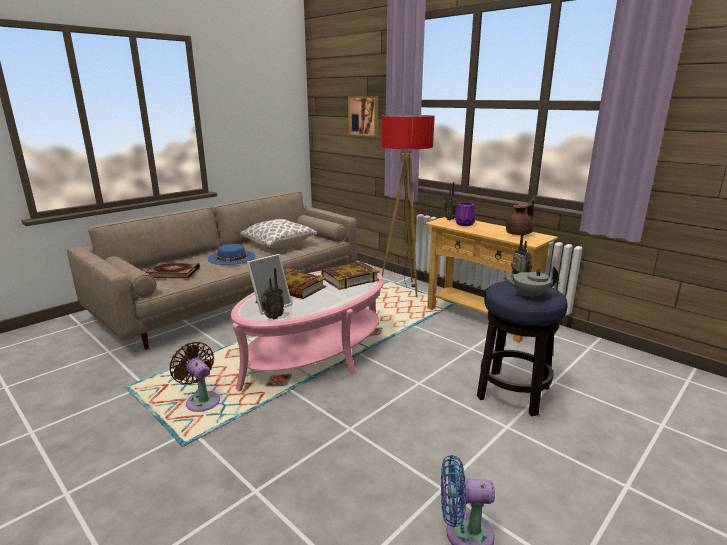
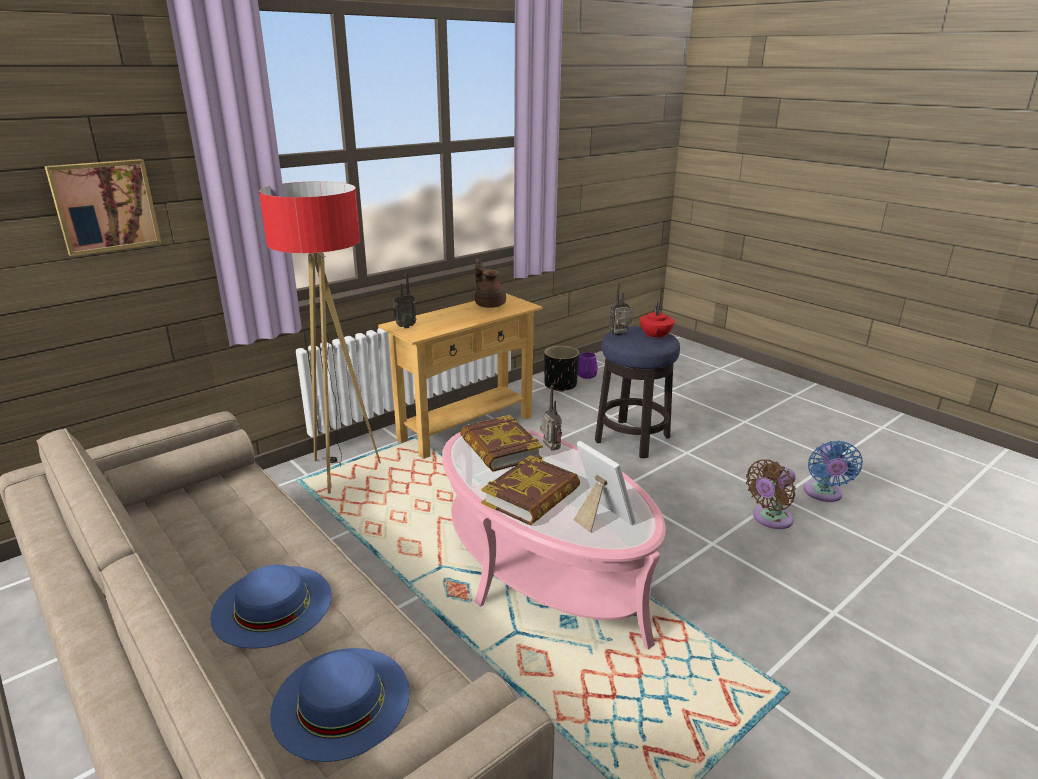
camera: 85 degrees left, 5 degrees up
book [145,263,200,278] -> blue hat [270,648,410,762]
brown fan [170,342,220,412] -> brown fan moved to [746,459,796,529]
pillow [240,219,317,248] -> none
radio [261,268,284,319] -> radio moved to [540,386,562,450]
purple vase [455,202,475,226] -> purple vase moved to [578,352,598,379]
grey teapot [504,266,558,299] -> red teapot [640,302,675,340]
none -> black planter [544,346,579,392]

